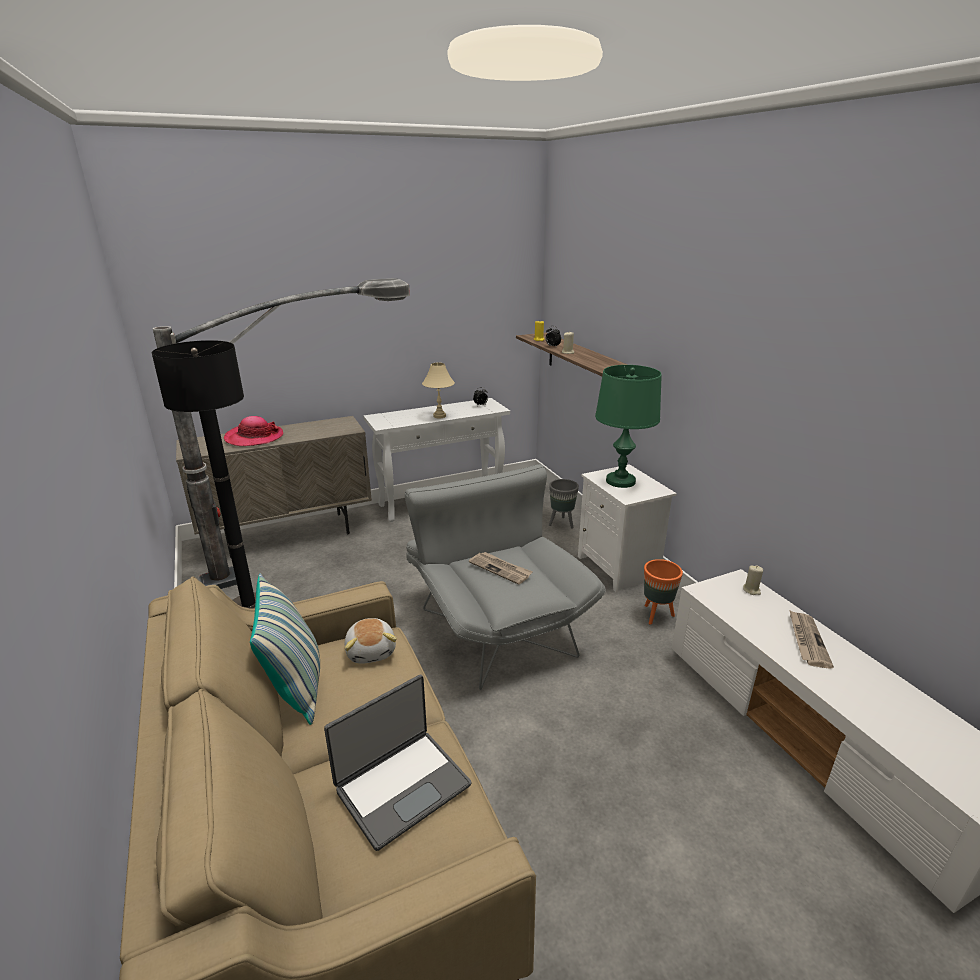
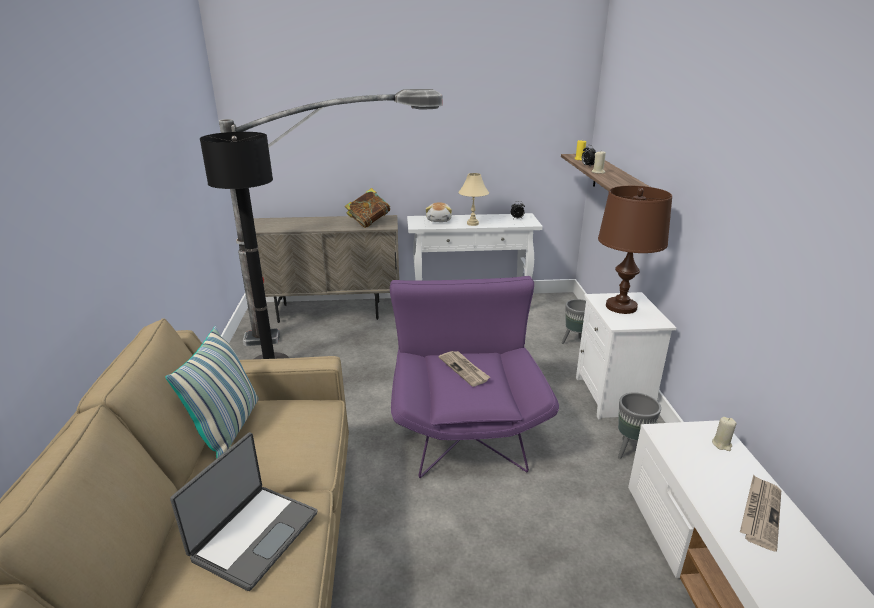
camera: 20 degrees right, 0 degrees up
hat [224,416,284,446] -> none
laptop [324,674,472,851] -> laptop turned 45 degrees counterclockwise [170,432,318,591]
plush toy [345,618,397,664] -> plush toy moved to [425,202,452,222]
grey armchair [405,464,606,690] -> purple armchair [390,276,559,478]
green table lamp [595,365,662,488] -> brown table lamp [598,186,672,314]
orange planter [644,559,683,625] -> grey planter [618,392,661,459]
none -> book [345,188,391,228]

